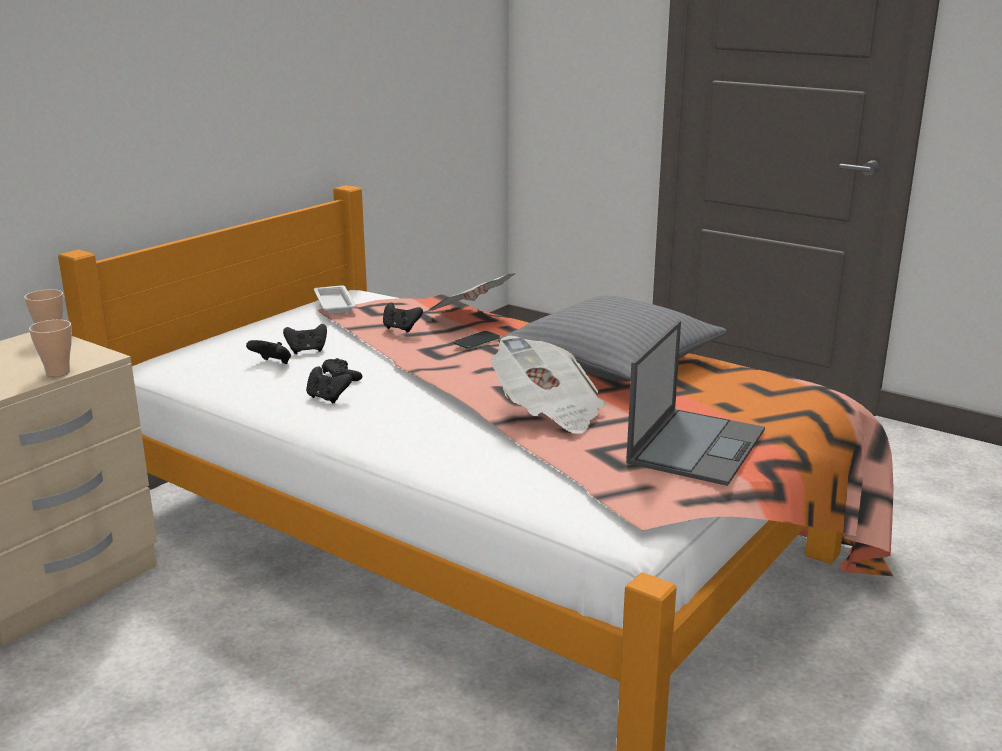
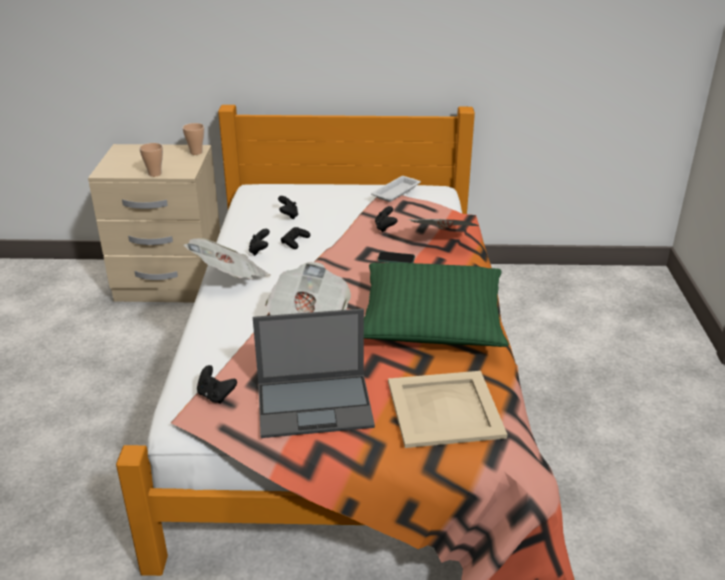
camera: 55 degrees right, 10 degrees up
black game controller [283,324,327,354] -> black game controller moved to [197,365,237,404]
grey pillow [498,295,727,382] -> green pillow [364,262,509,347]
none -> newspaper [183,238,271,279]
none -> beige tray [388,371,508,448]

